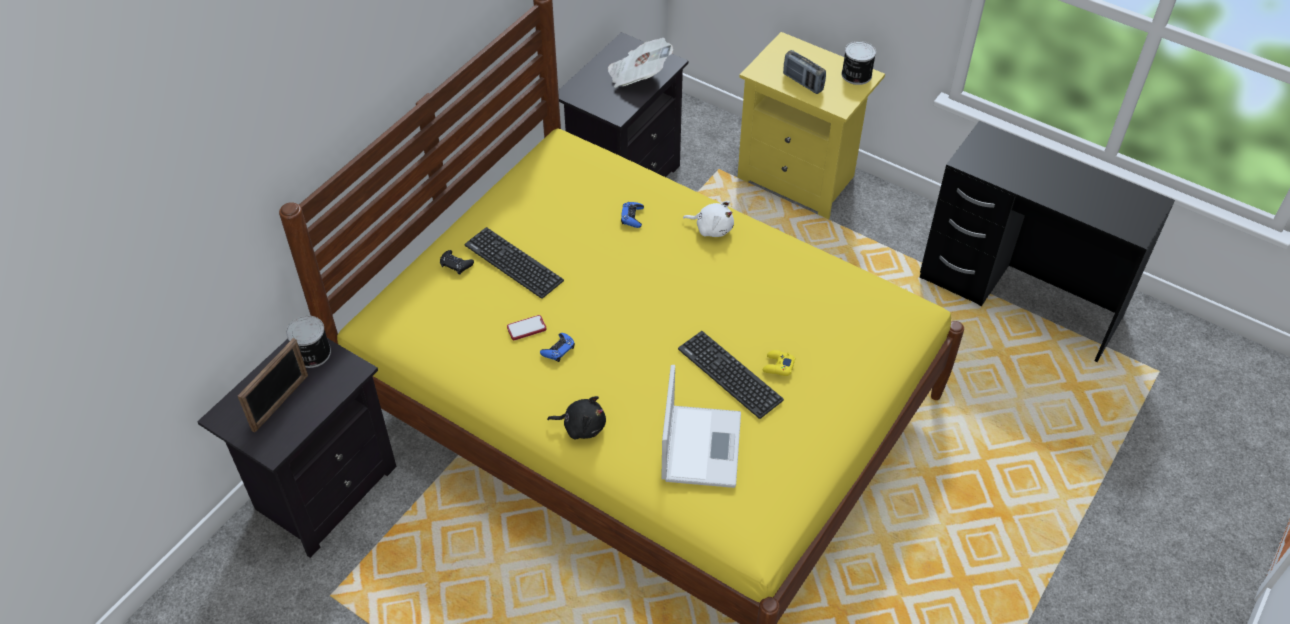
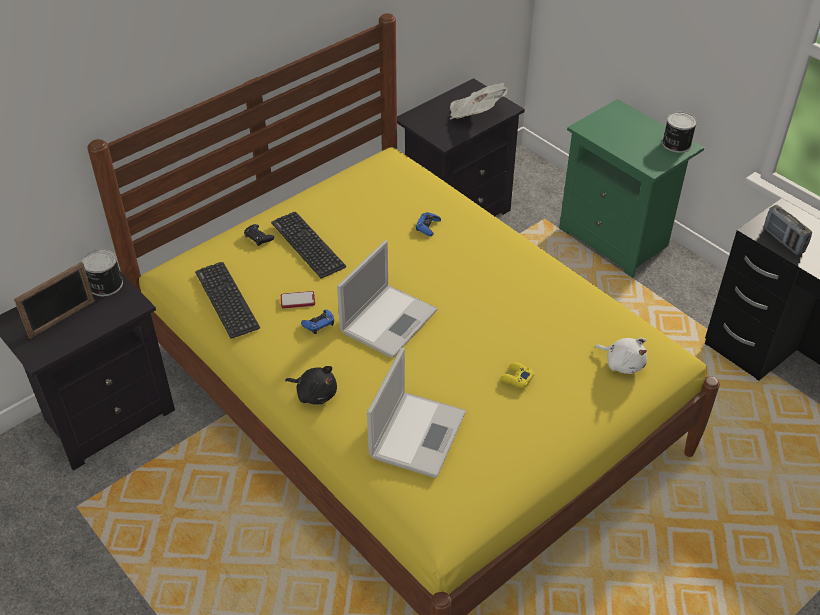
camera: 15 degrees right, 5 degrees down
keyboard [678,331,784,419] -> keyboard moved to [195,262,260,339]
white plush toy [683,201,734,237] -> white plush toy moved to [594,338,647,374]
yellow nightstand [737,32,885,219] -> green nightstand [559,99,704,278]
radio [783,50,826,94] -> radio moved to [763,205,812,255]
none -> laptop [337,240,438,358]

